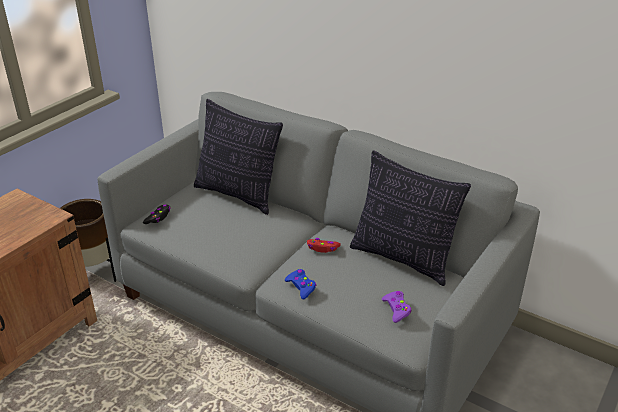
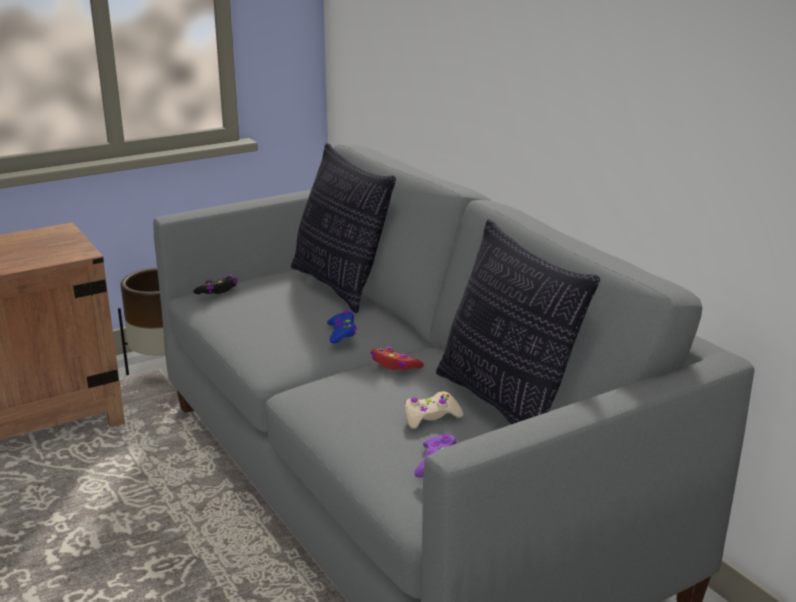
camera: 25 degrees right, 10 degrees down
blue game controller [285,269,316,299] -> blue game controller moved to [327,310,356,344]
none -> beige game controller [404,392,463,429]

